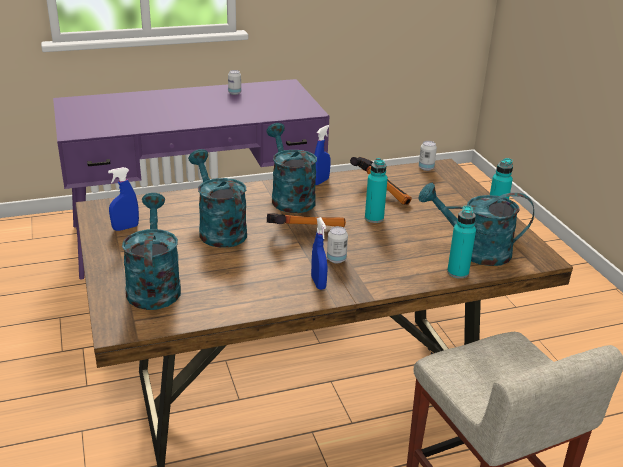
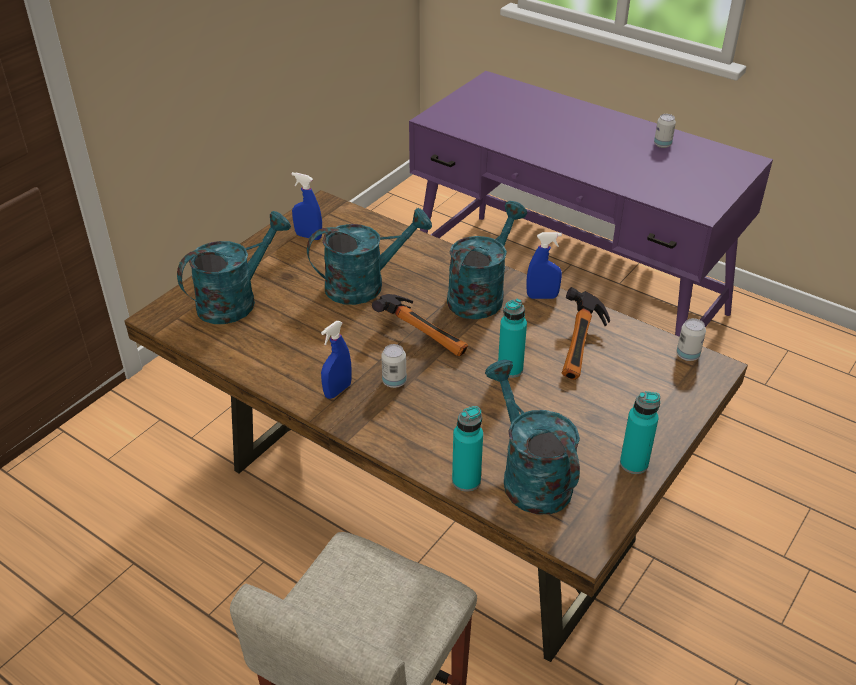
camera: 55 degrees right, 10 degrees up
turquoise watering can [188,149,247,248] -> turquoise watering can turned 45 degrees clockwise [307,208,432,305]

